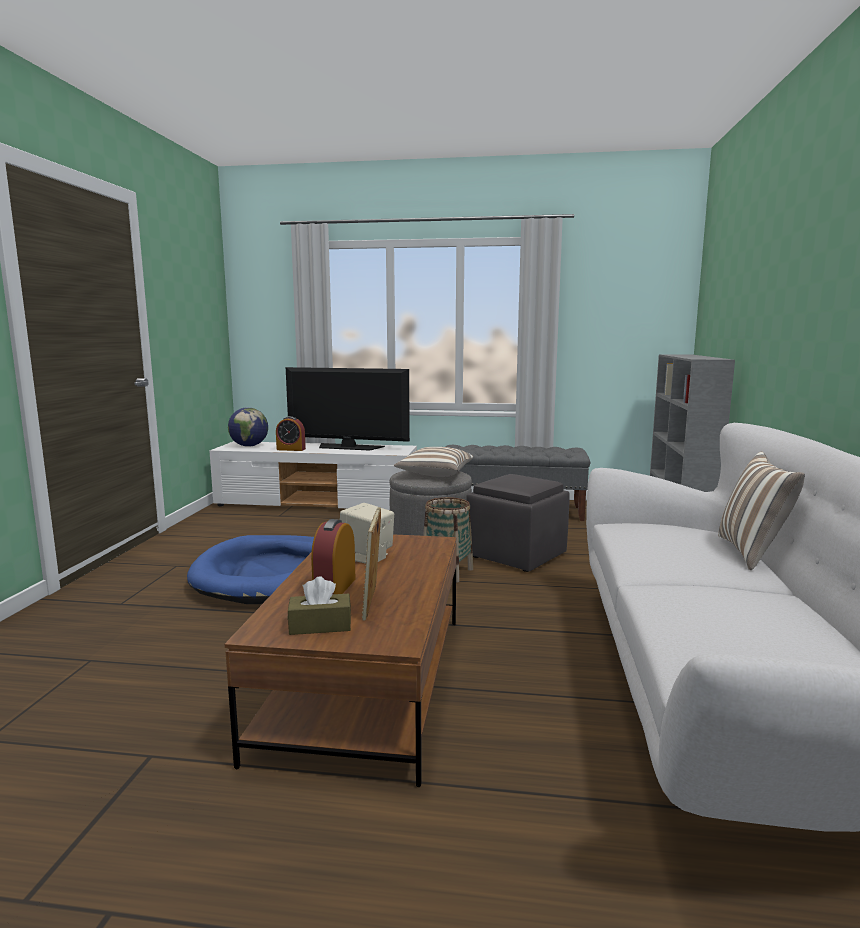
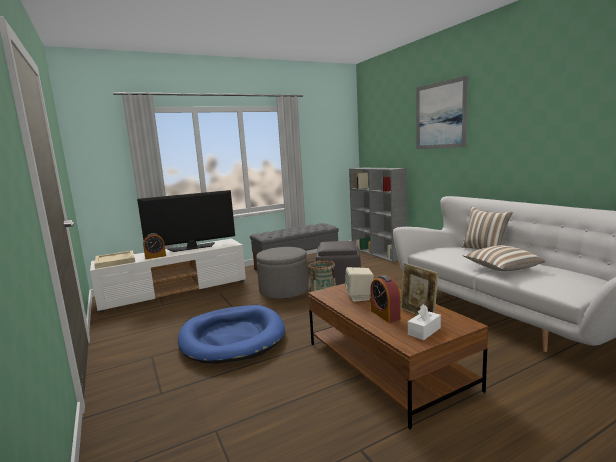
camera: 35 degrees left, 0 degrees up
globe [228,407,268,447] -> beige tray [94,250,135,269]
brown tissue box [288,577,351,635] -> white tissue box [408,304,441,340]
pillow [394,447,473,477] -> pillow moved to [462,245,545,271]
none -> picture [416,75,468,149]

